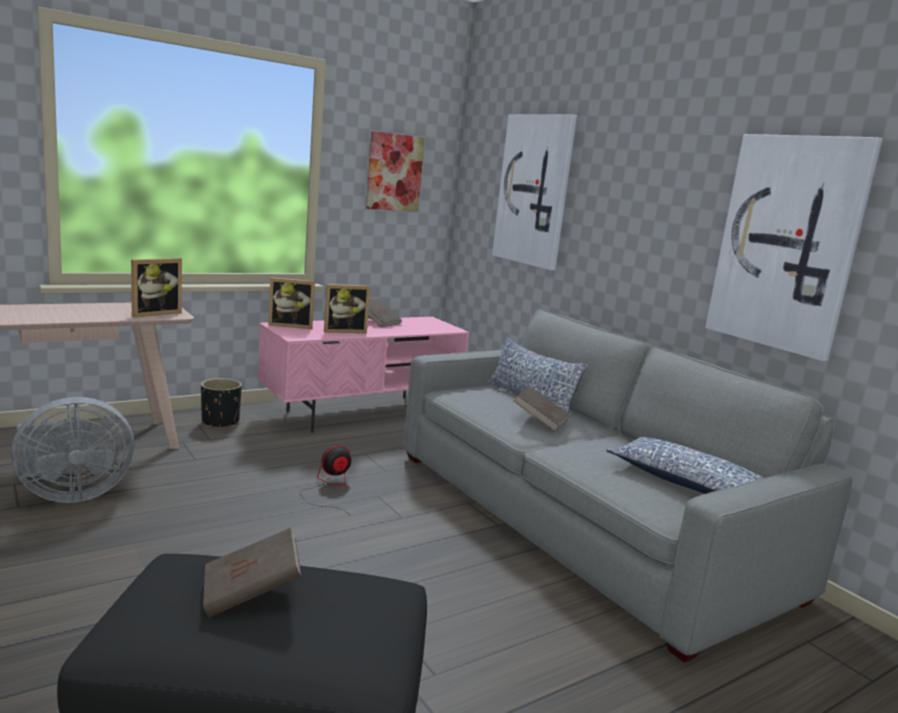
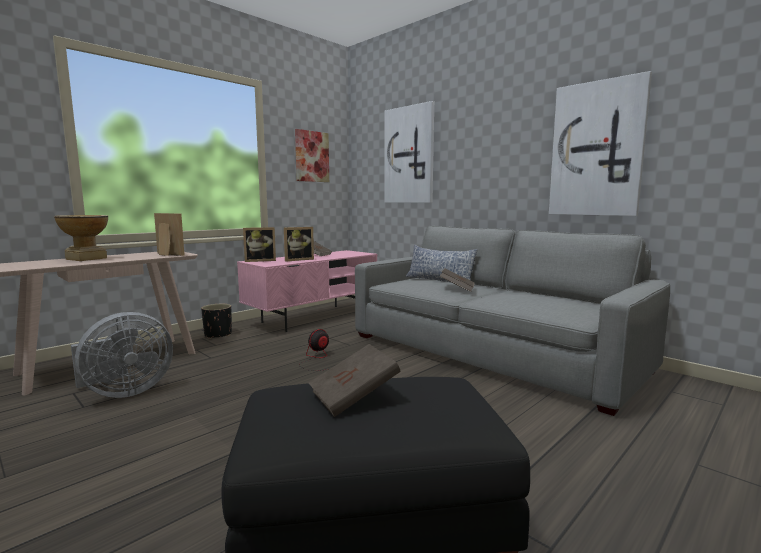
camera: 10 degrees left, 5 degrees down
picture frame [131,258,182,317] -> picture frame turned 90 degrees counterclockwise [154,213,184,256]
pillow [606,437,764,494] -> none
none -> vase [54,215,108,261]

